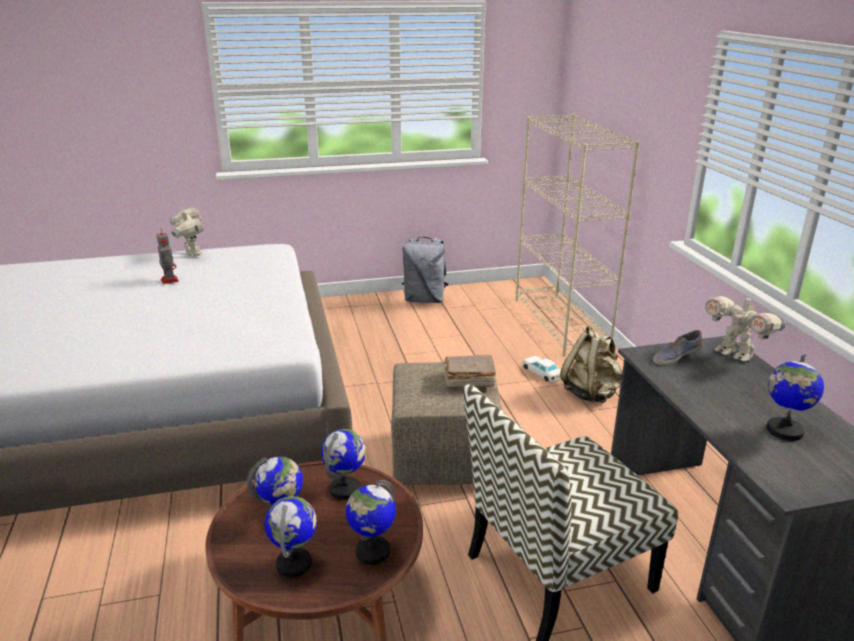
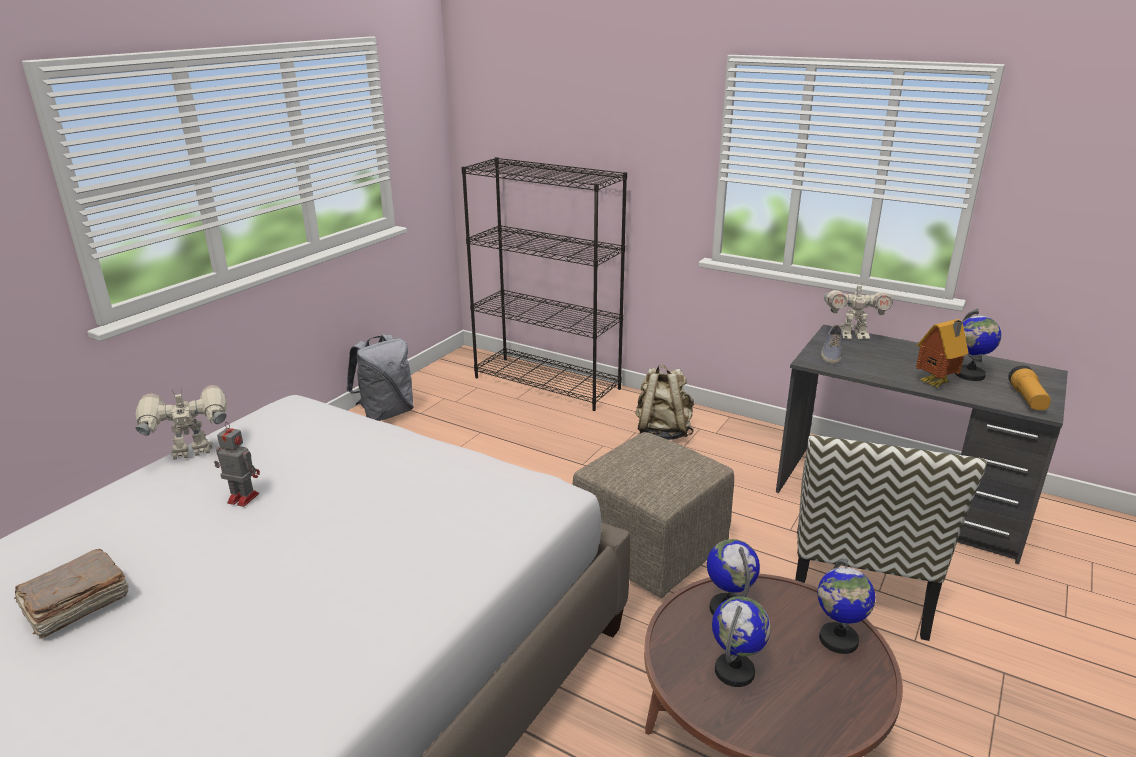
camera: 45 degrees left, 0 degrees up
toy robot [170,208,204,257] -> toy robot turned 45 degrees counterclockwise [136,385,227,460]
globe [264,496,317,578] -> none
brown book [444,355,496,389] -> brown book moved to [14,549,129,639]
beige bookcase [515,114,640,356] -> black bookcase [462,157,627,411]
white toy car [522,356,561,383] -> none
none -> toy house [916,319,969,388]
none -> flashlight [1008,365,1051,410]

